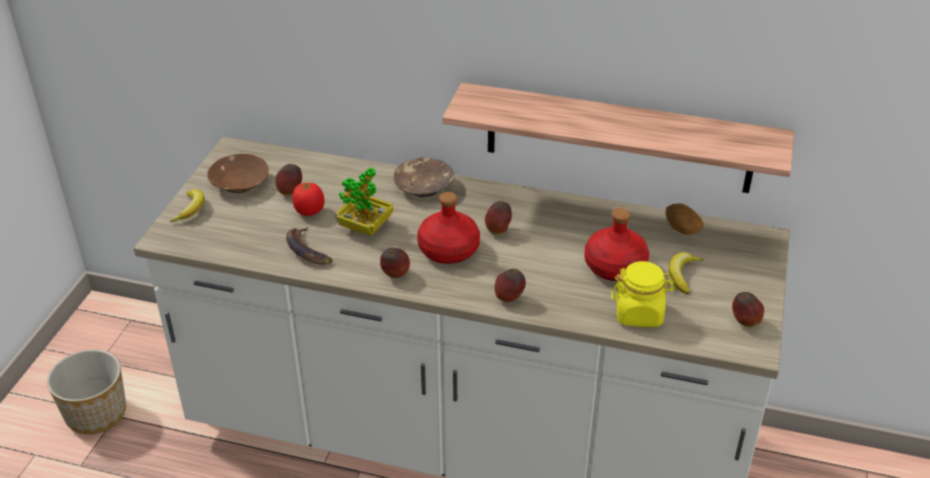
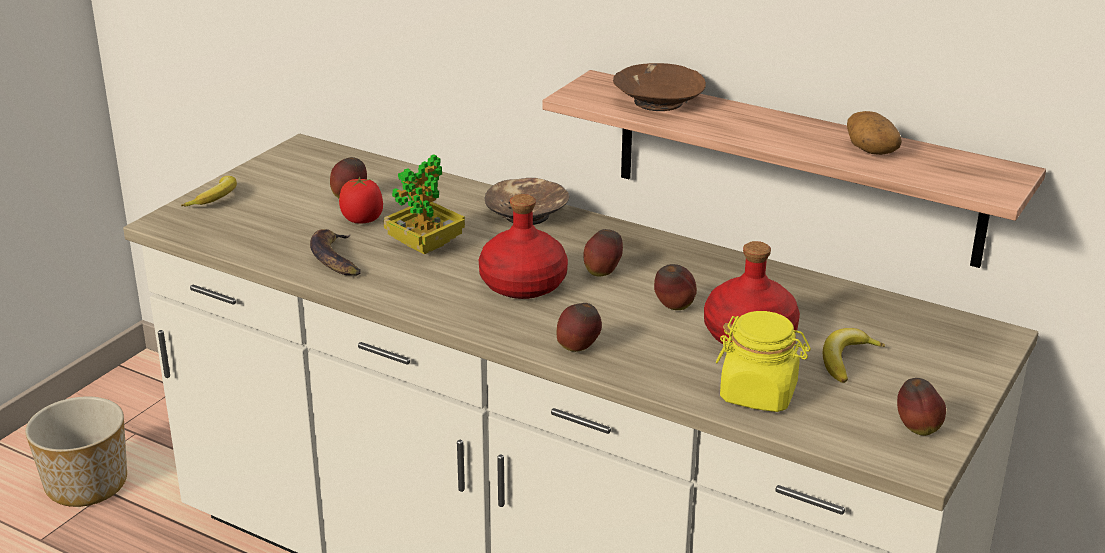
camera: 15 degrees right, 10 degrees down
brown bowl [207,154,269,193] -> brown bowl moved to [613,63,706,111]
apple [380,248,410,278] -> apple moved to [654,264,697,310]
potato [665,203,704,235] -> potato moved to [847,111,902,155]

